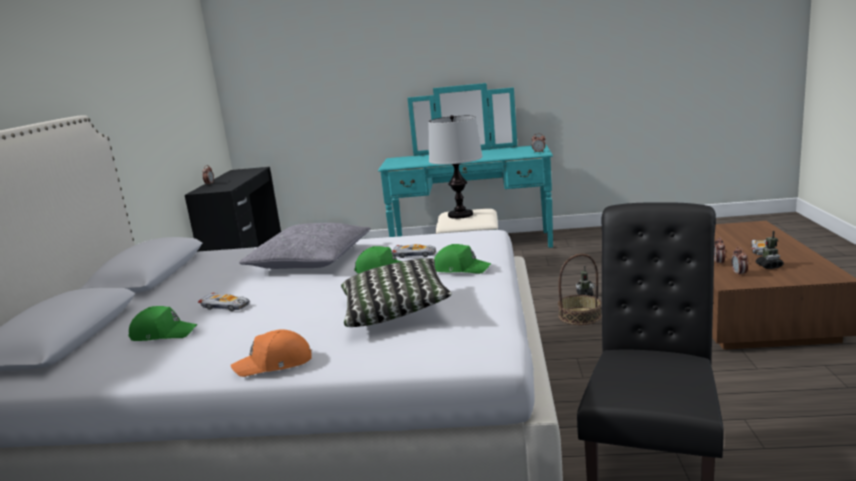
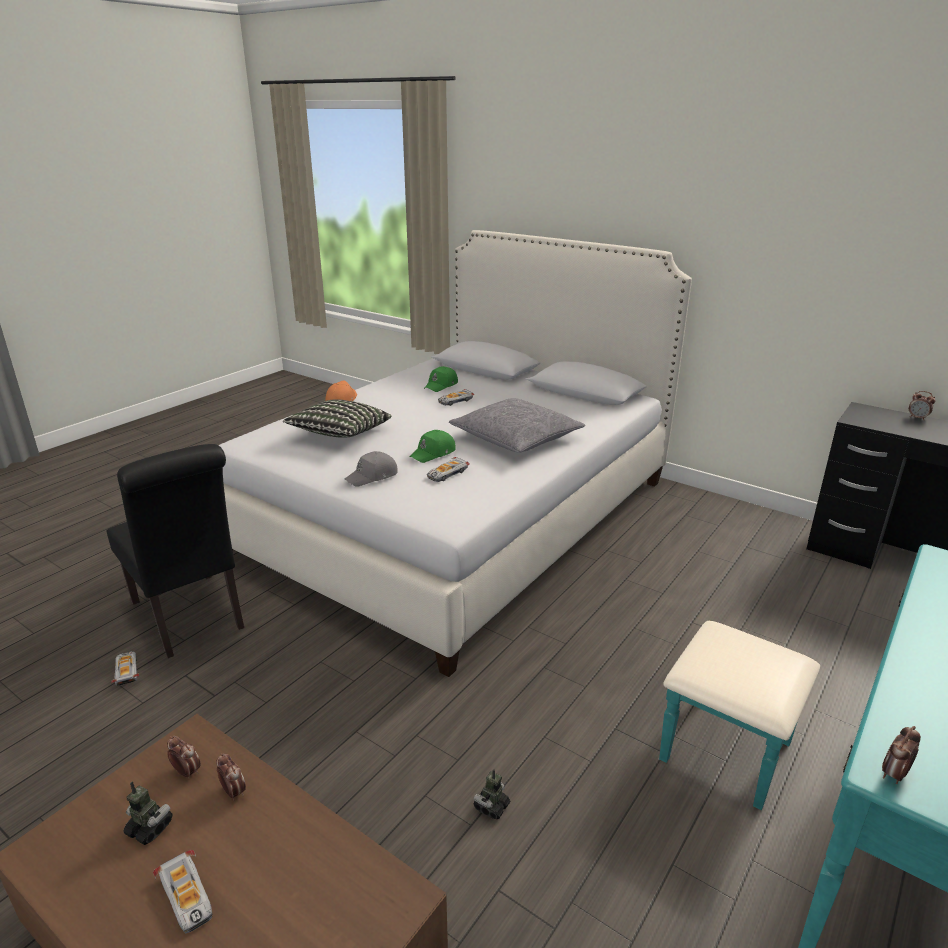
camera: 120 degrees right, 10 degrees up
table lamp [428,115,482,219] -> none
green cap [434,244,491,274] -> grey cap [344,451,398,487]
basket [558,254,602,325] -> none
none -> toy car [111,651,139,686]

